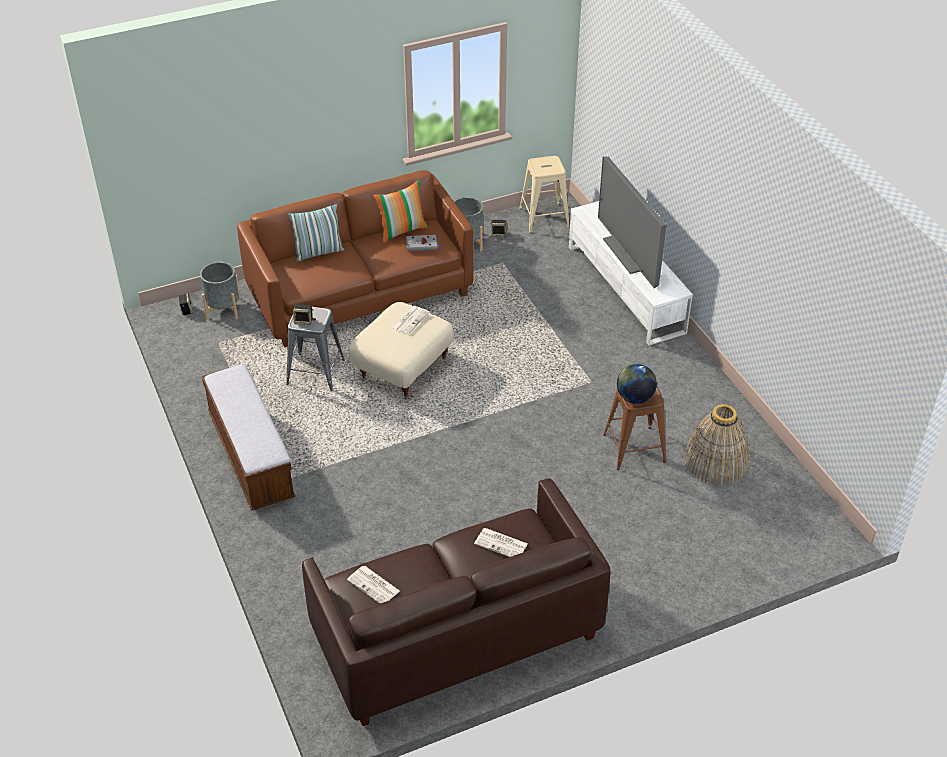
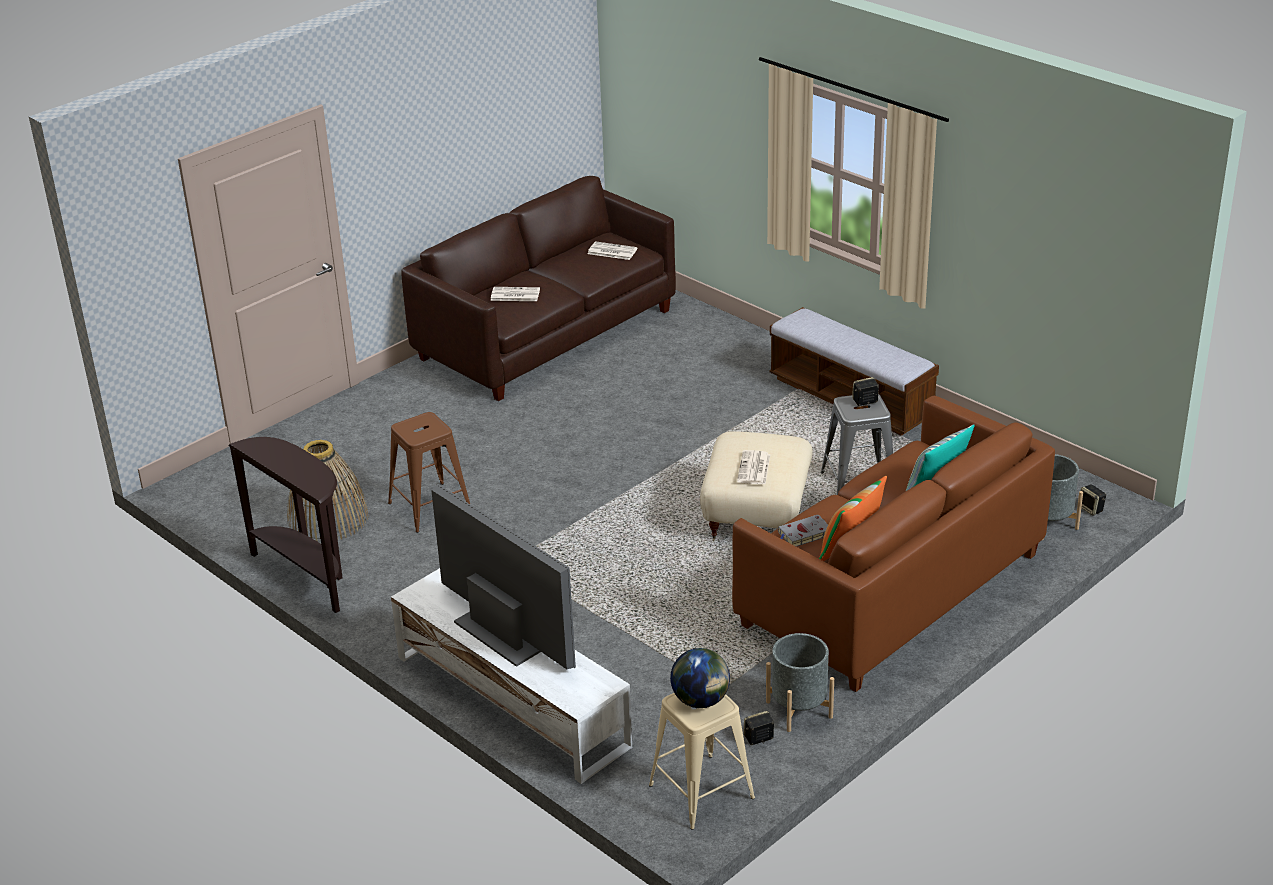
camera: 160 degrees right, 10 degrees down
globe [617,364,657,404] -> globe moved to [670,648,730,708]
none -> brown console table [228,437,343,613]

